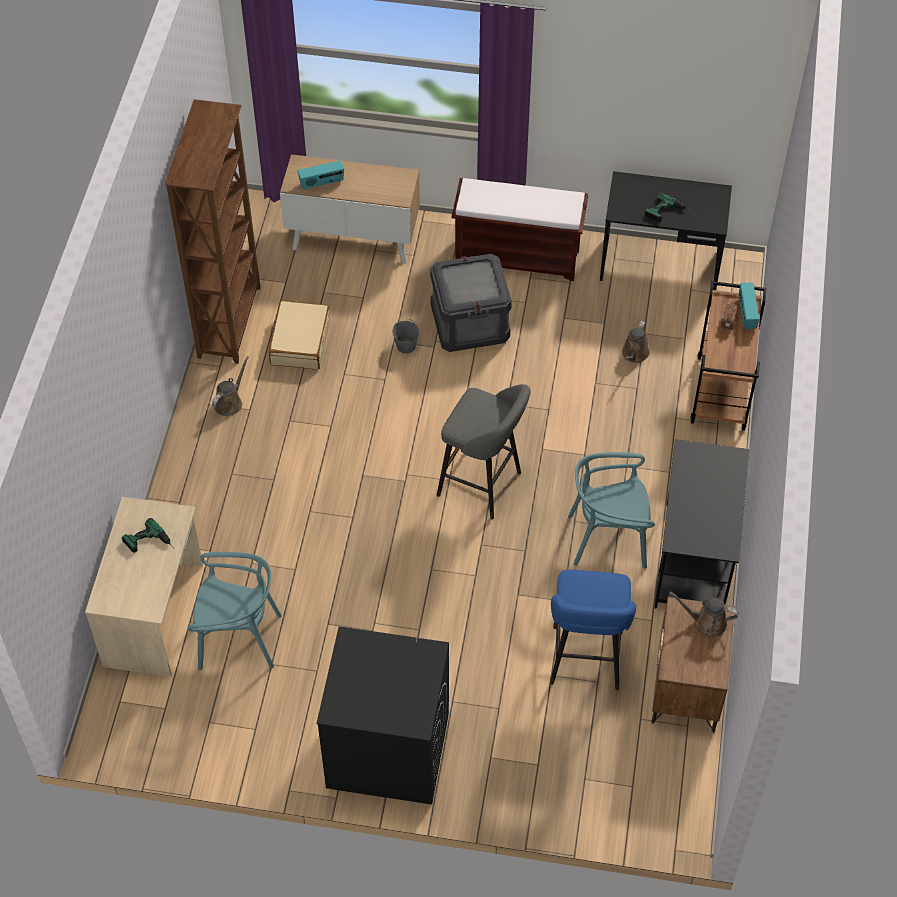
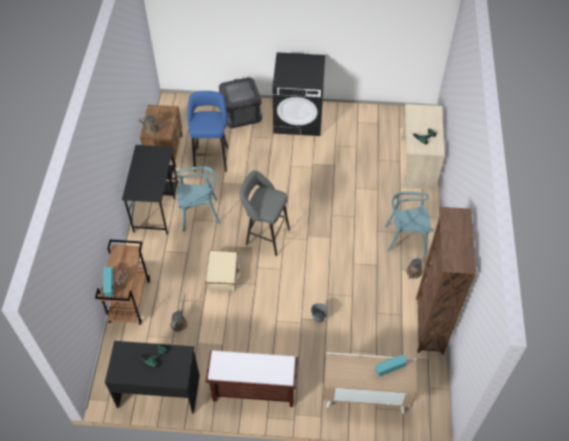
camera: 175 degrees right, 0 degrees up
turquoise chair [188,552,282,670] -> turquoise chair moved to [385,192,434,255]
beige suitcase [269,301,330,370] -> beige suitcase moved to [205,250,240,291]
crate [430,254,512,352] -> crate moved to [219,77,262,128]

